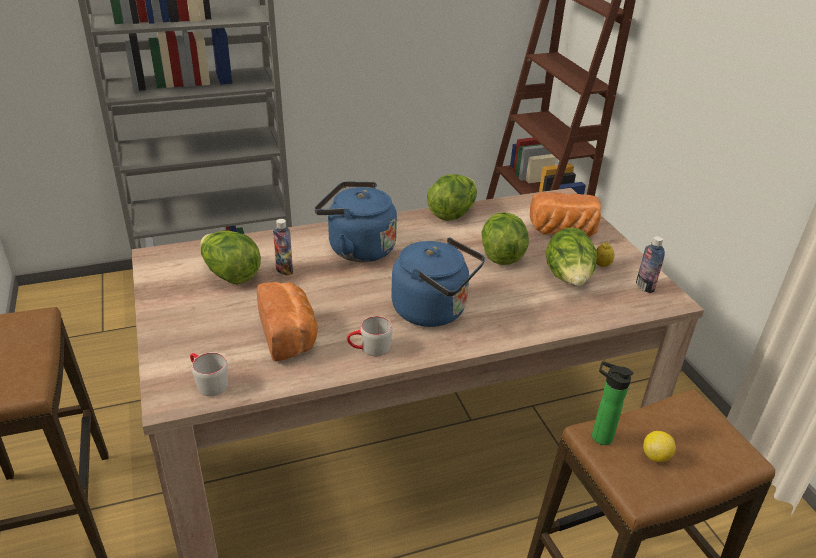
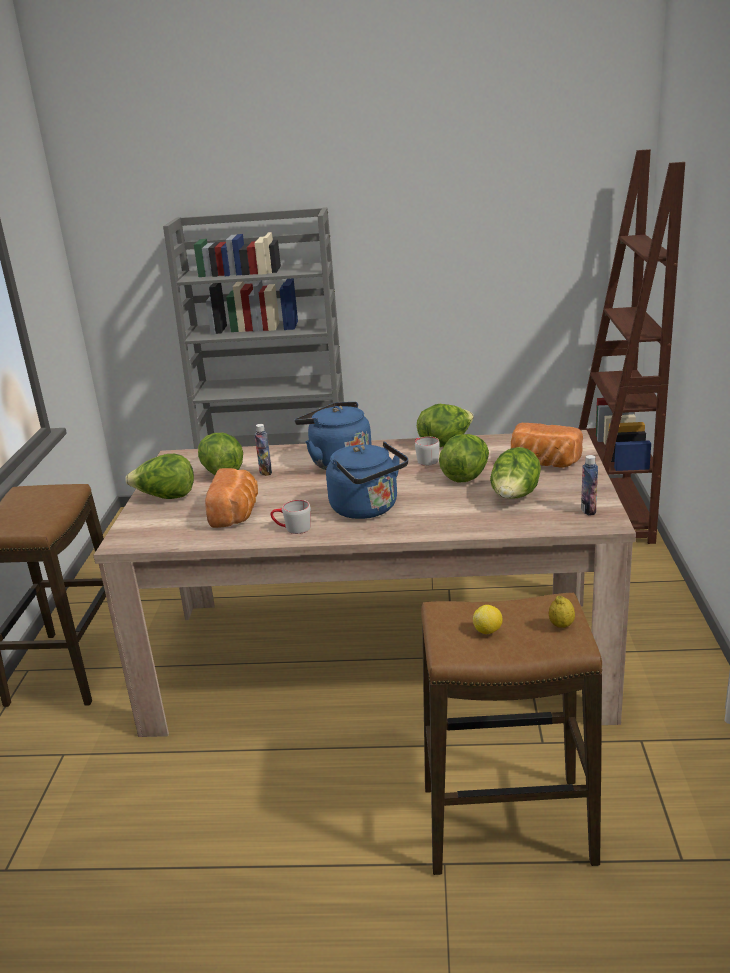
camera: 25 degrees right, 10 degrees down
grey mug [190,352,228,396] -> grey mug moved to [415,437,440,466]
bottle [592,361,634,445] -> none
lemon [596,242,614,267] -> lemon moved to [549,596,575,628]
none -> lettuce [125,454,194,499]

